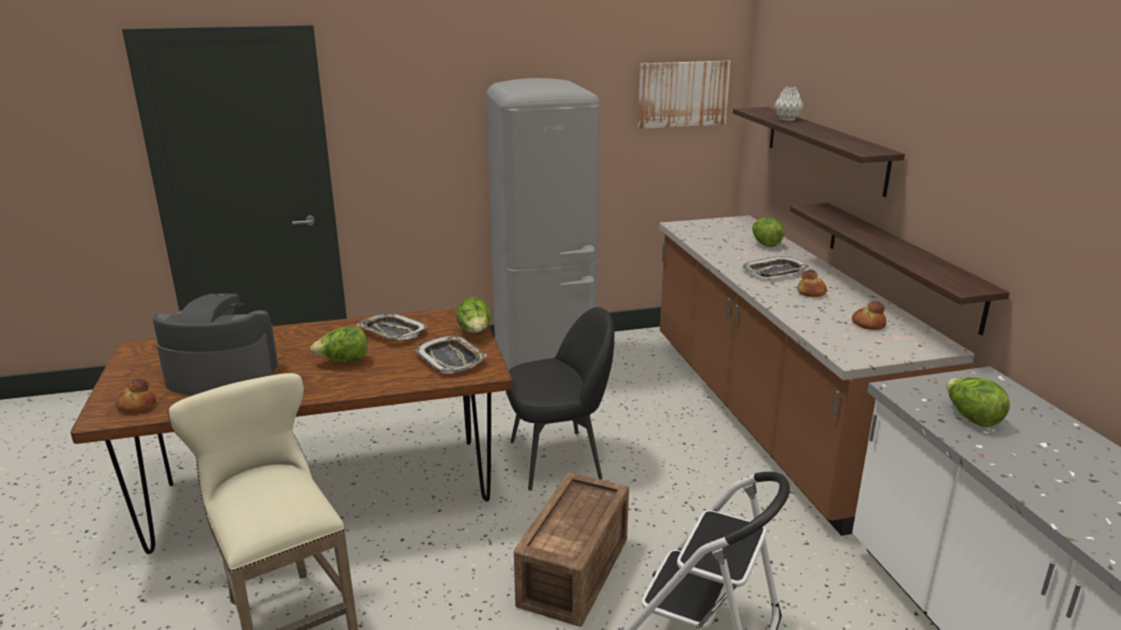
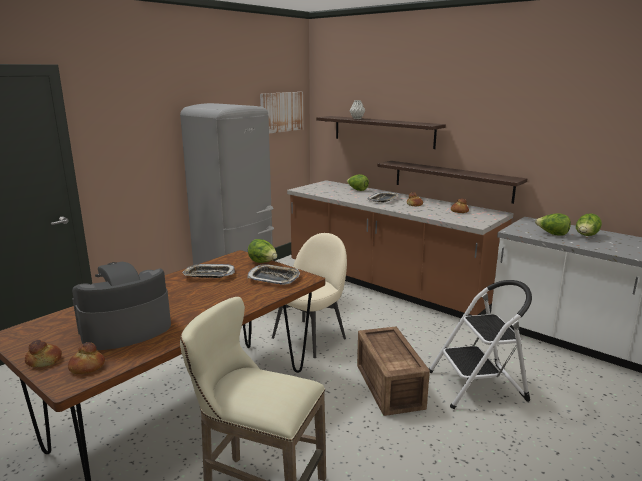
camera: 35 degrees left, 5 degrees down
lettuce [310,326,368,363] -> lettuce moved to [576,213,602,236]
black chair [506,307,614,491] -> beige chair [272,233,347,358]
none -> bread [25,340,62,367]

